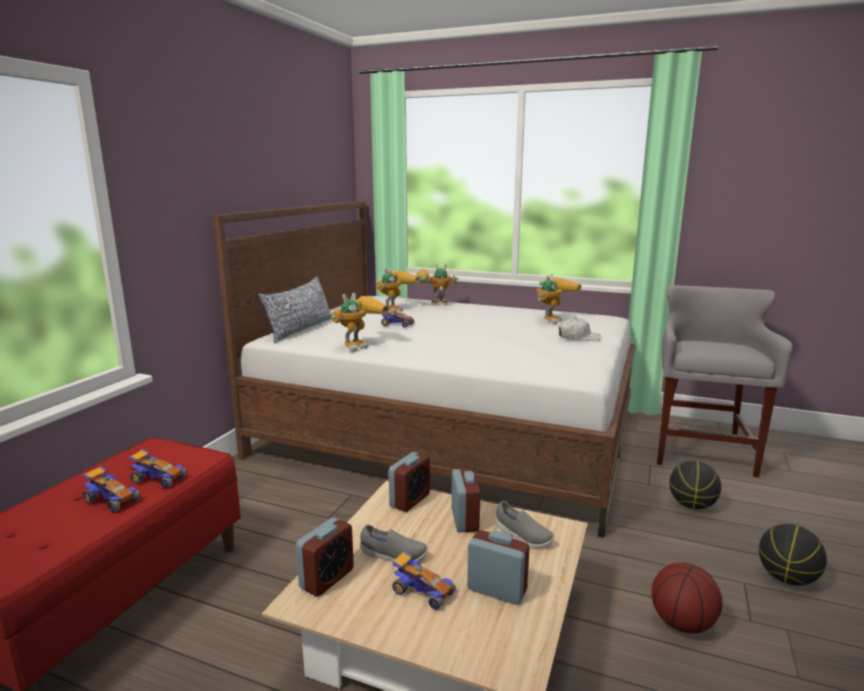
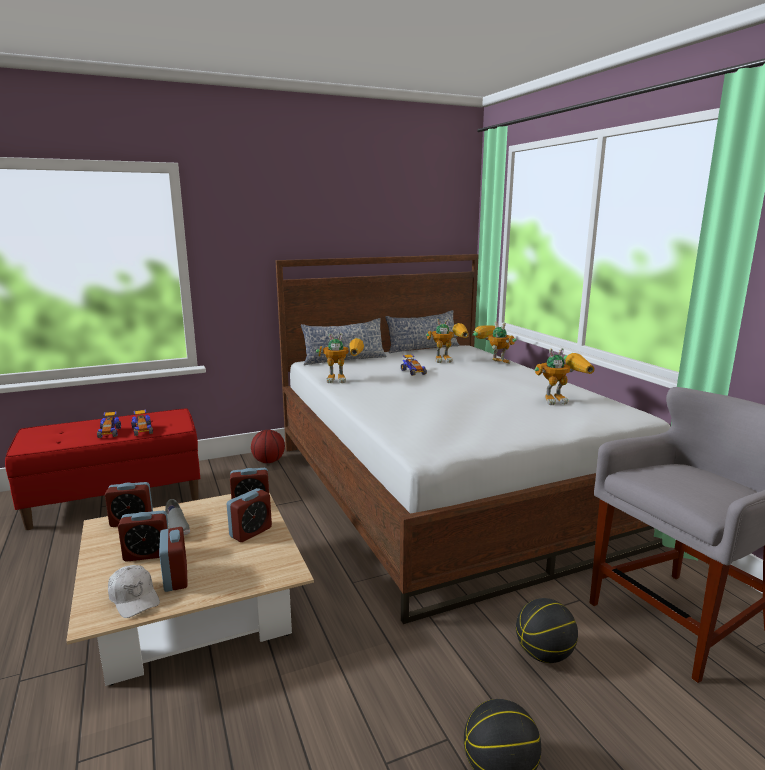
camera: 45 degrees right, 0 degrees up
toy car [392,551,456,610] -> alarm clock [118,510,169,562]
grey shoe [495,501,554,548] -> none
white cap [559,318,601,341] -> white cap moved to [108,565,160,618]
basketball [651,562,722,633] -> basketball moved to [251,430,285,463]
none -> pillow [385,310,459,353]

